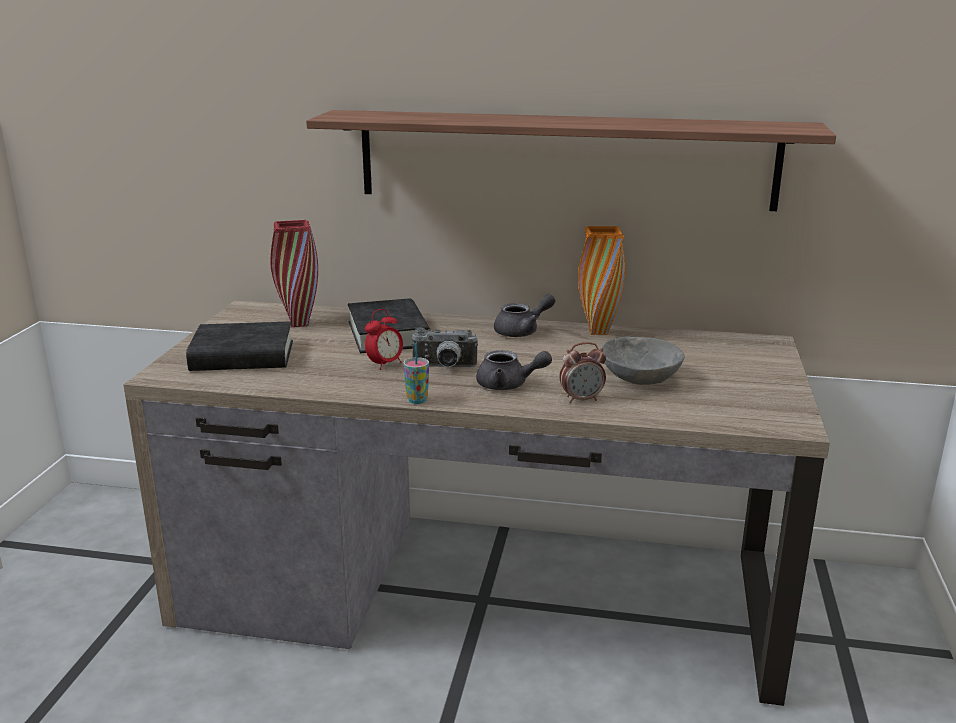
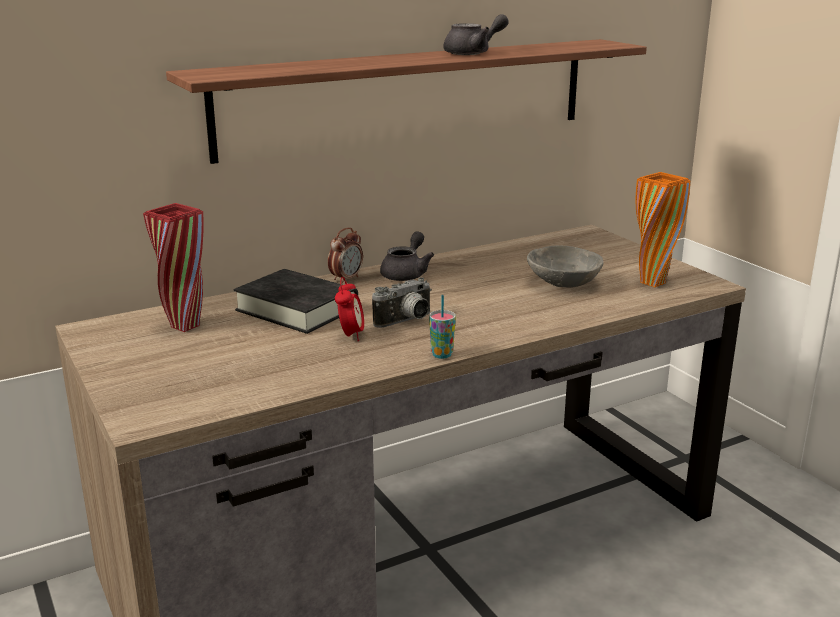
camera: 40 degrees left, 0 degrees up
black book [186,322,293,371] -> none
grey teapot [476,350,552,390] -> grey teapot moved to [443,14,509,55]
alarm clock [559,342,606,403] -> alarm clock moved to [328,228,363,283]
orange vase [578,226,625,335] -> orange vase moved to [636,172,690,287]

